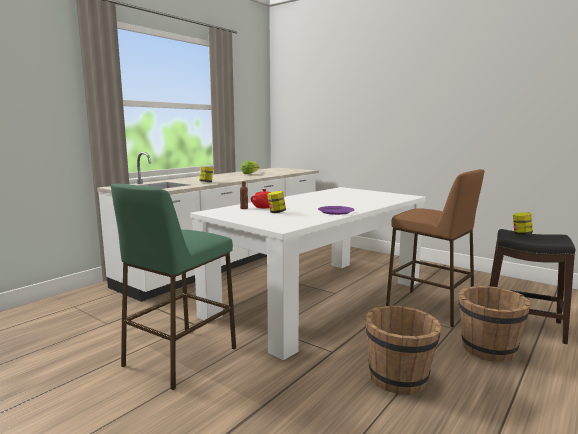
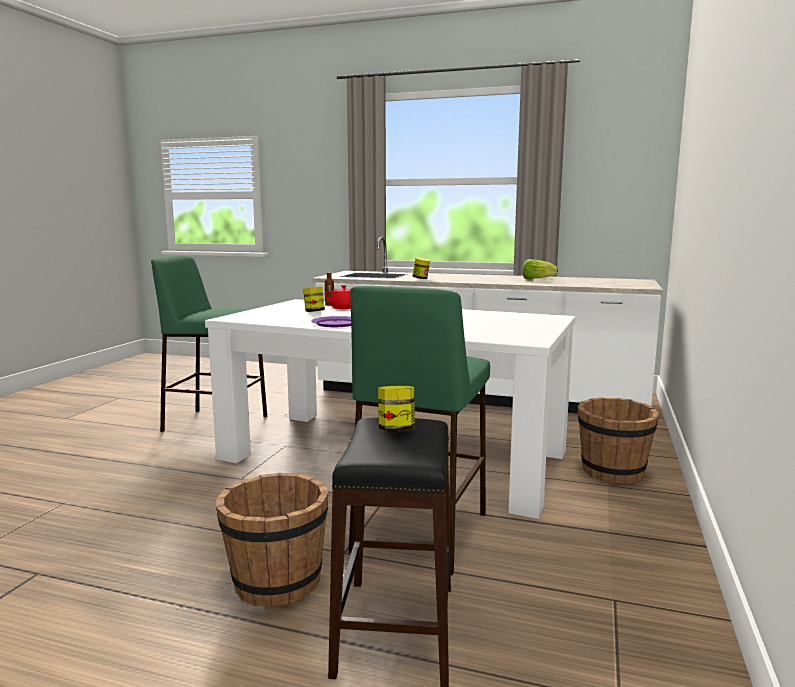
camera: 70 degrees right, 0 degrees up
brown bucket [365,305,442,395] -> brown bucket moved to [578,398,659,484]
brown stool [386,169,485,327] -> green stool [348,286,490,575]

